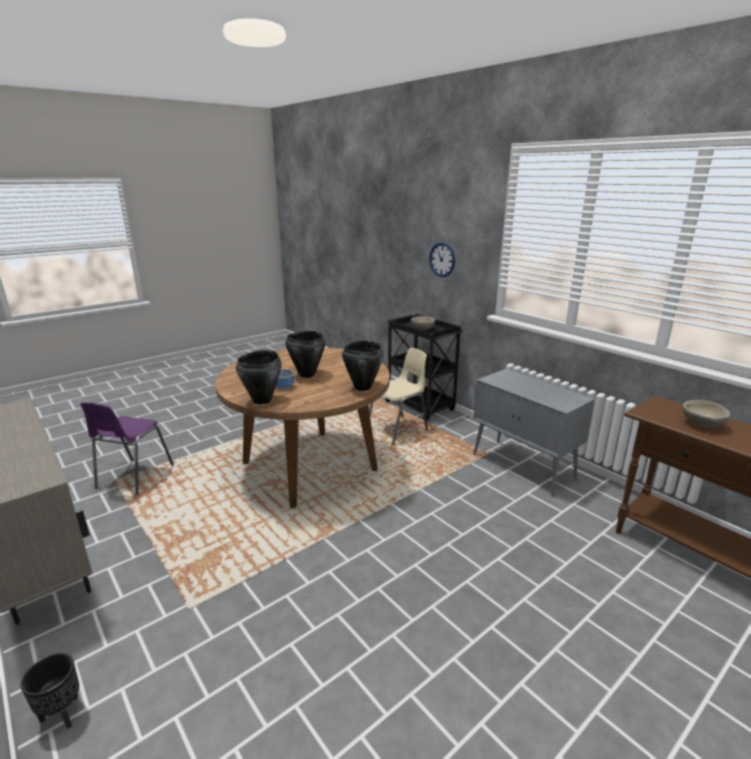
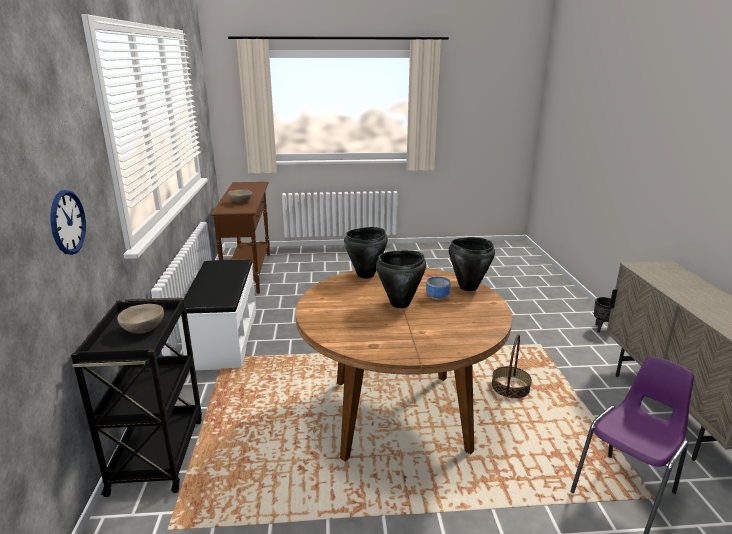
camera: 145 degrees left, 0 degrees up
beige chair [369,348,428,445] -> none
grey cabinet [473,369,595,496] -> white bench [178,259,256,371]
none -> basket [492,334,532,399]

